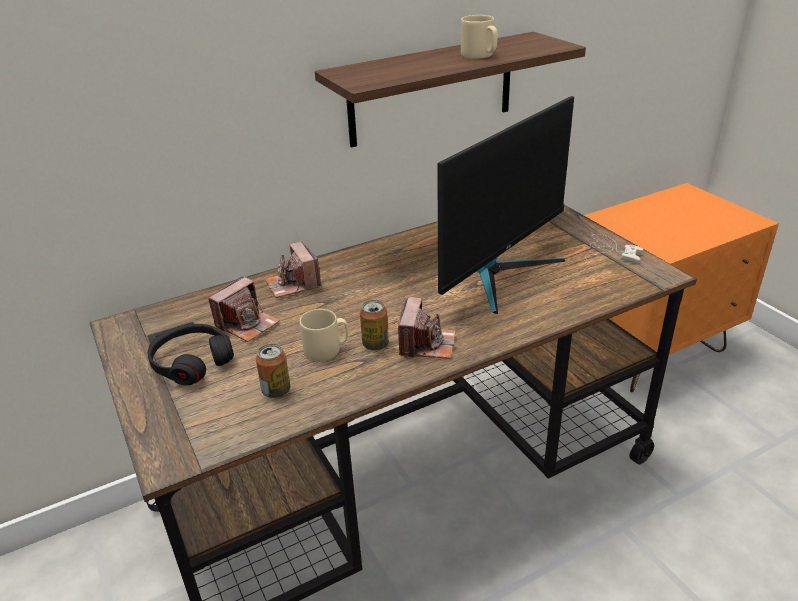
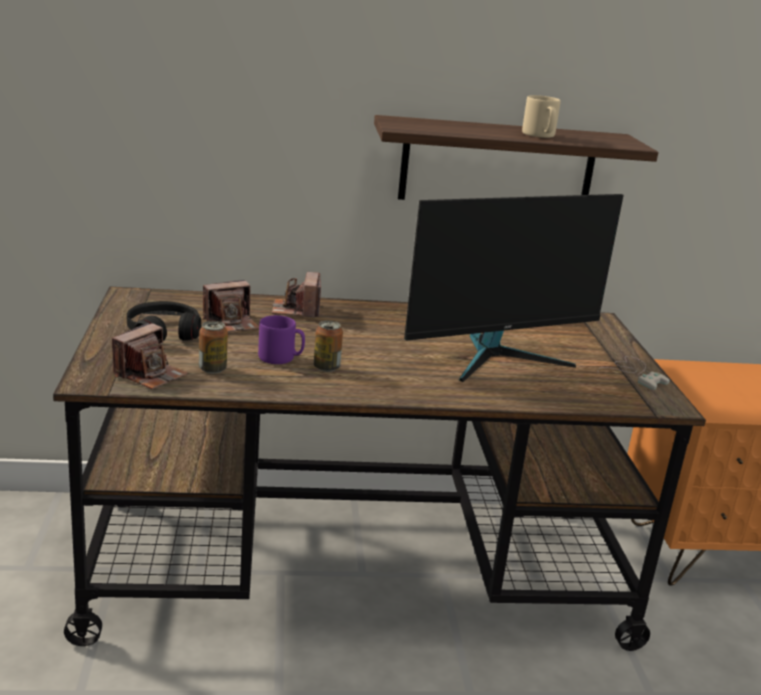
camera: 20 degrees right, 10 degrees down
beige mug [300,309,348,361] -> purple mug [258,315,305,364]
camera [398,297,456,359] -> camera moved to [112,323,188,389]

